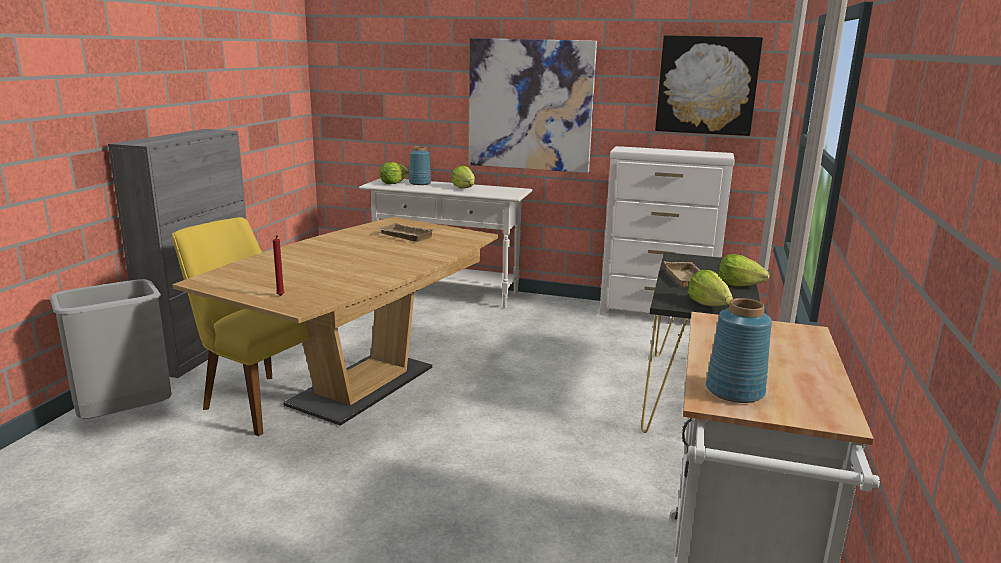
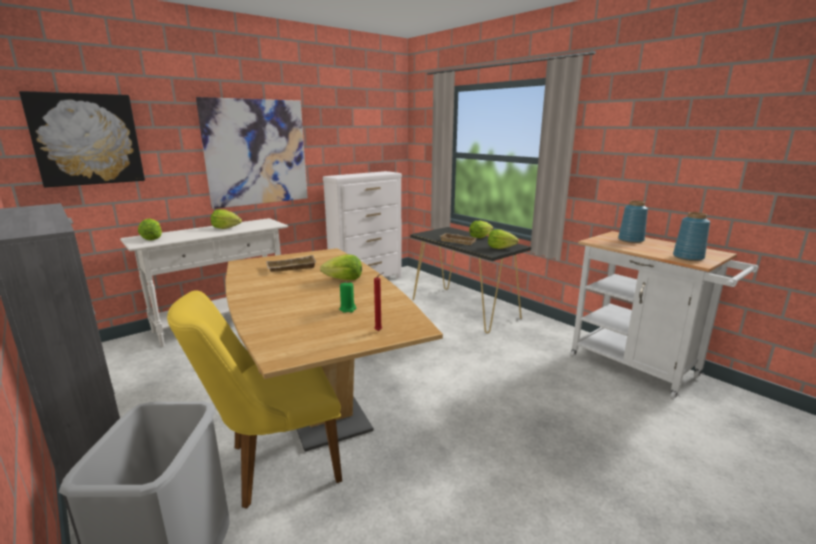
camera: 55 degrees left, 0 degrees up
blue vase [409,146,431,185] -> blue vase moved to [618,200,648,243]
picture [655,35,763,136] -> picture moved to [19,91,145,188]
none -> lettuce [320,255,362,280]
none -> green candle [339,281,356,313]

